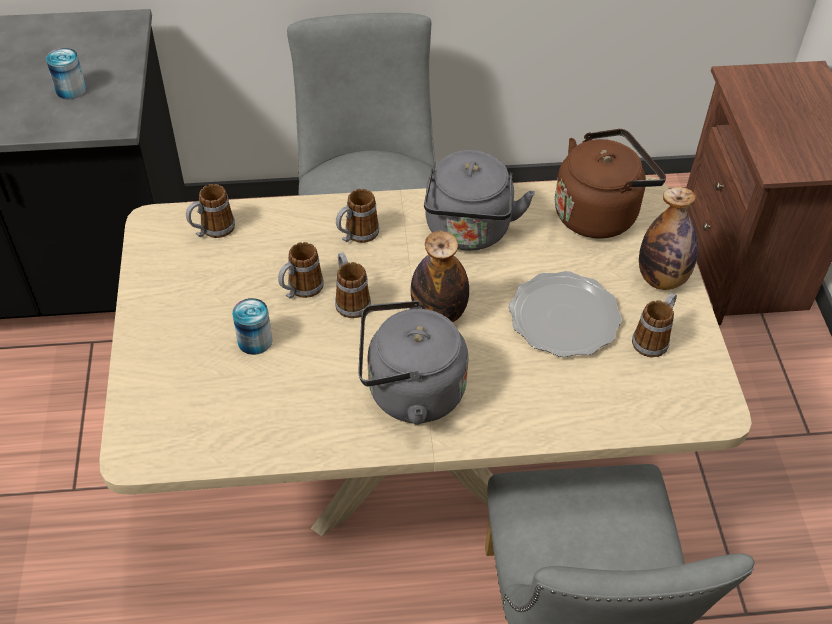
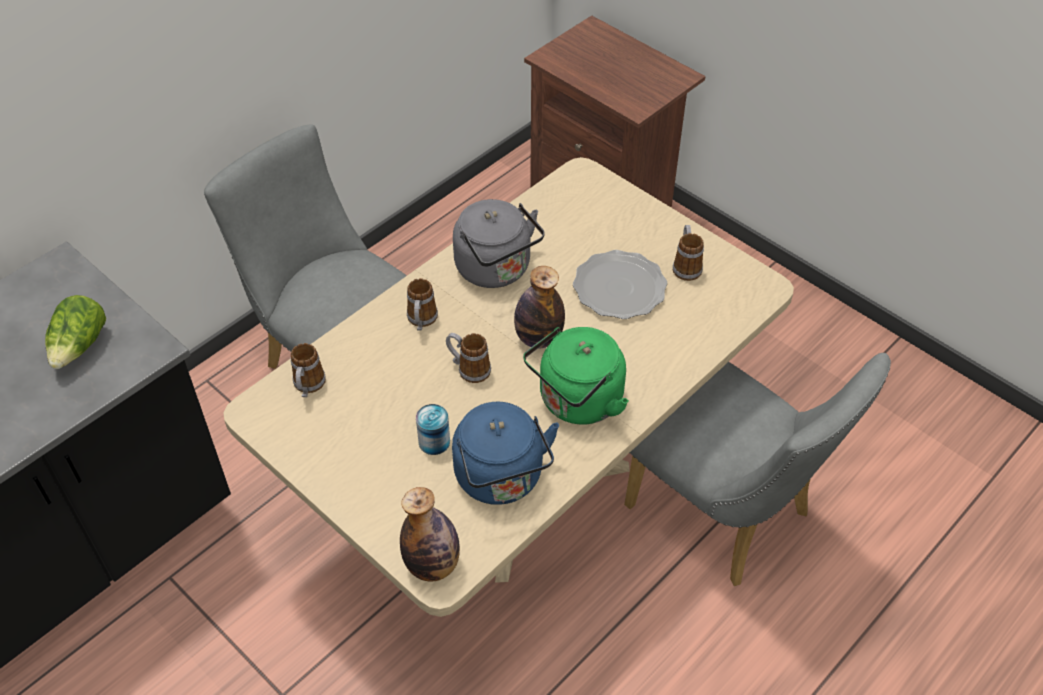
camera: 40 degrees left, 0 degrees up
can [46,48,86,99] -> lettuce [45,295,106,369]
mug [278,242,324,299] -> none
grey kettle [358,300,468,425] -> green kettle [523,327,629,425]
brown kettle [555,129,666,239] -> none
bottle [639,187,698,290] -> bottle moved to [400,487,460,582]
none -> blue kettle [452,402,559,505]

